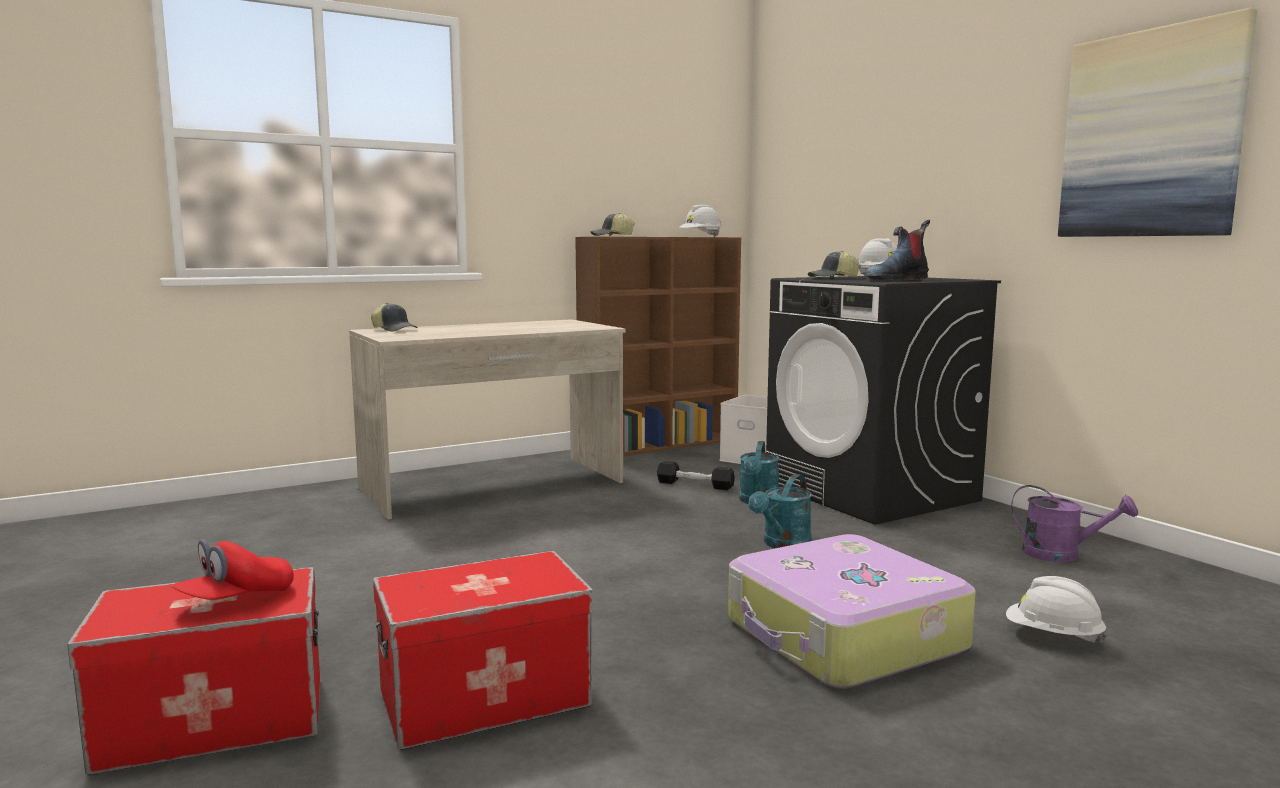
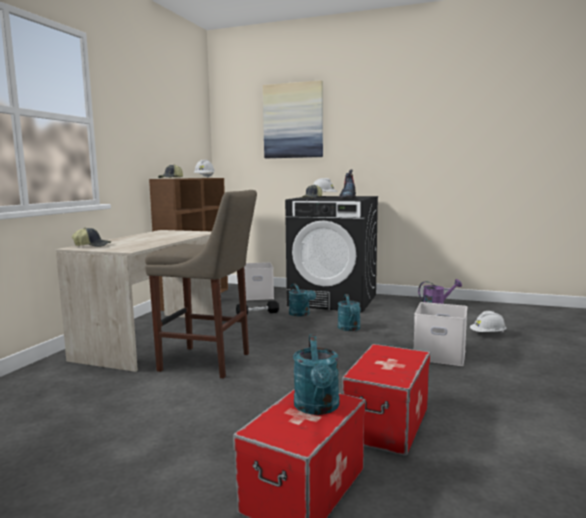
camera: 40 degrees left, 0 degrees up
red cap [172,539,294,600] -> turquoise watering can [293,334,340,415]
suitcase [728,534,976,689] -> white storage box [414,302,468,366]
picture [1058,8,1257,237] -> picture moved to [263,80,323,158]
none -> beige stool [145,190,257,378]

